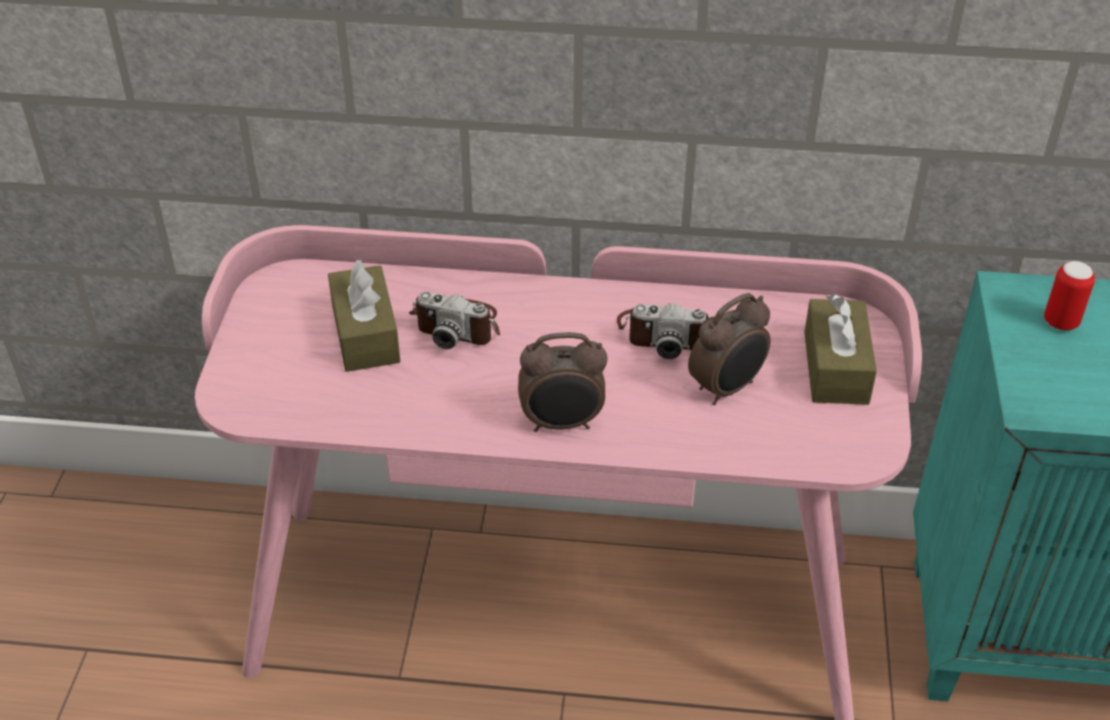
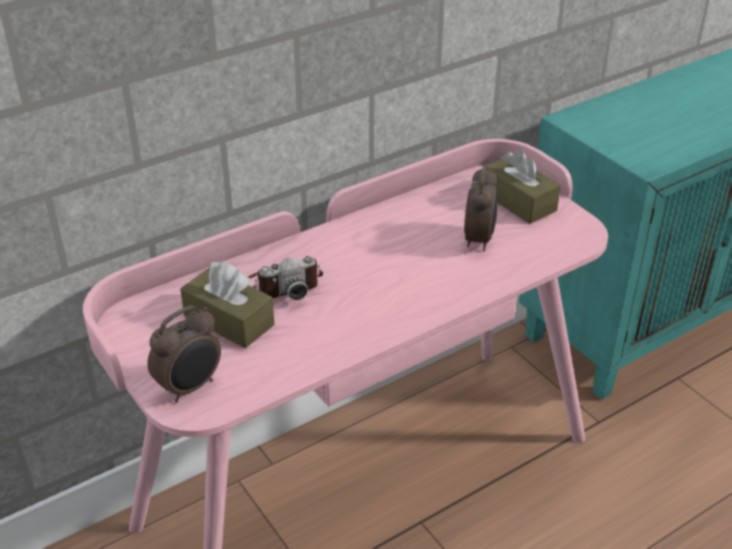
camera: 40 degrees left, 5 degrees down
alarm clock [518,332,608,432] -> alarm clock moved to [147,305,221,403]
camera [617,303,709,359] -> none
can [1044,261,1095,331] -> none

